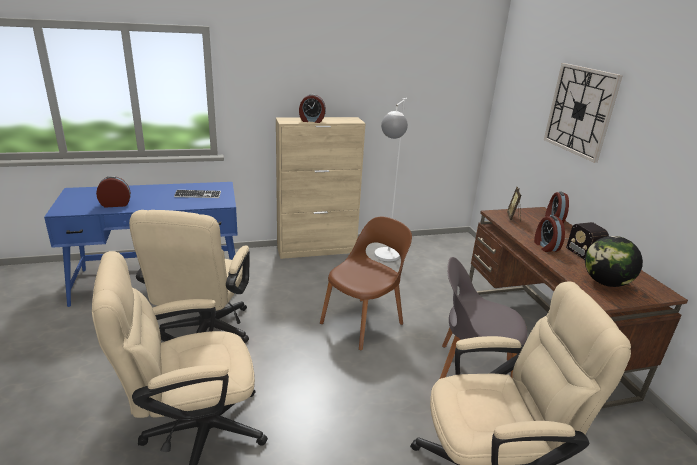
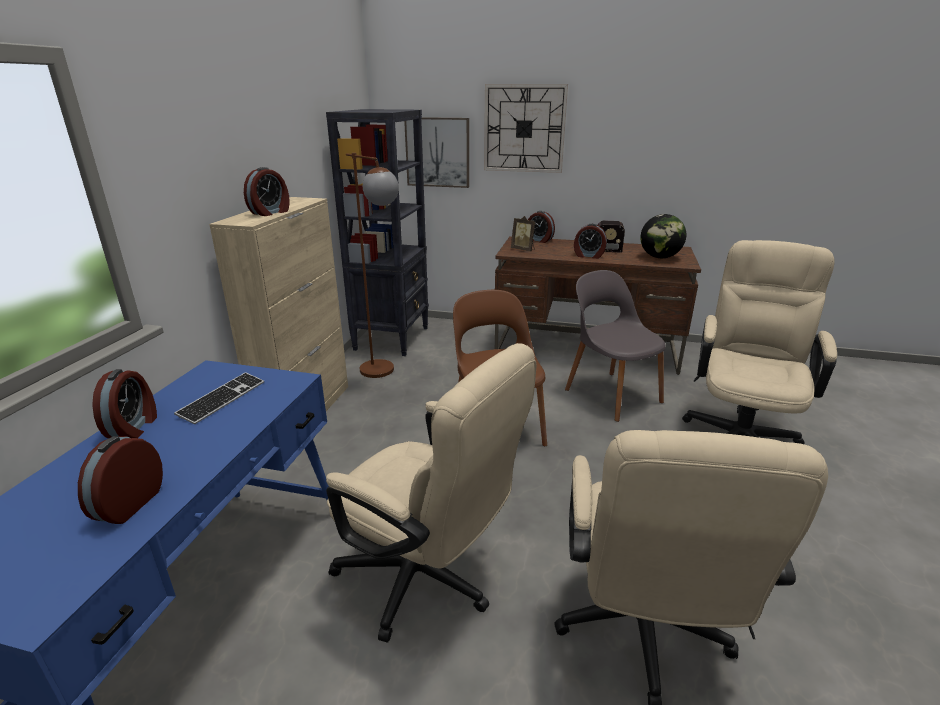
camera: 60 degrees left, 0 degrees up
white floor lamp [374,98,408,261] -> brown floor lamp [346,153,399,378]
grey chair [440,257,527,379] -> grey chair turned 105 degrees clockwise [565,270,666,422]
none -> alarm clock [92,369,157,439]
none -> black bookcase [326,109,429,356]
none -> picture [404,117,469,188]

